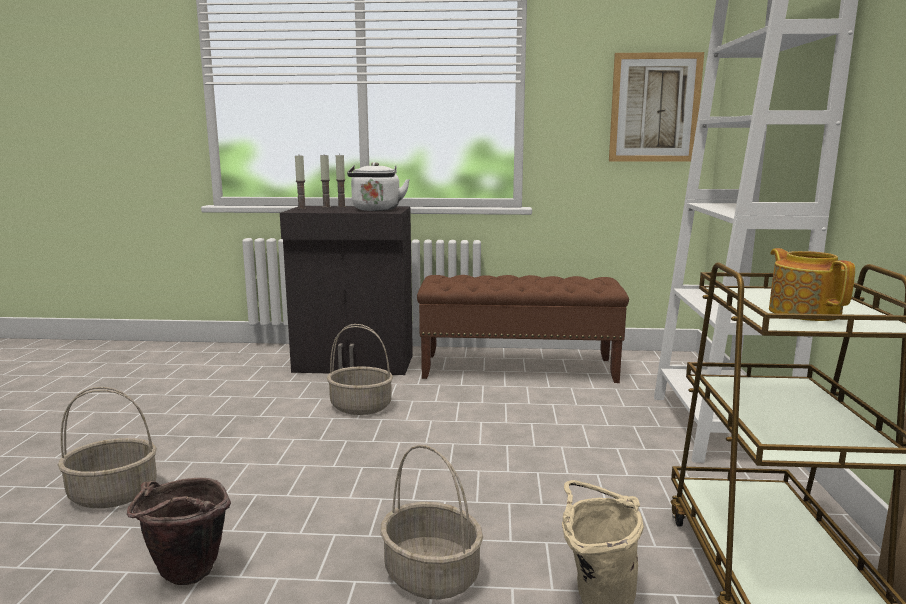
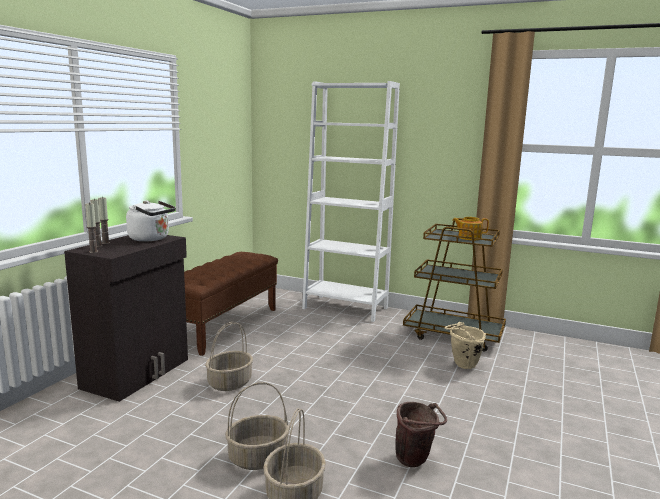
camera: 70 degrees left, 0 degrees up
basket [380,445,483,600] -> basket moved to [225,382,289,470]
picture [609,52,704,162] -> none

